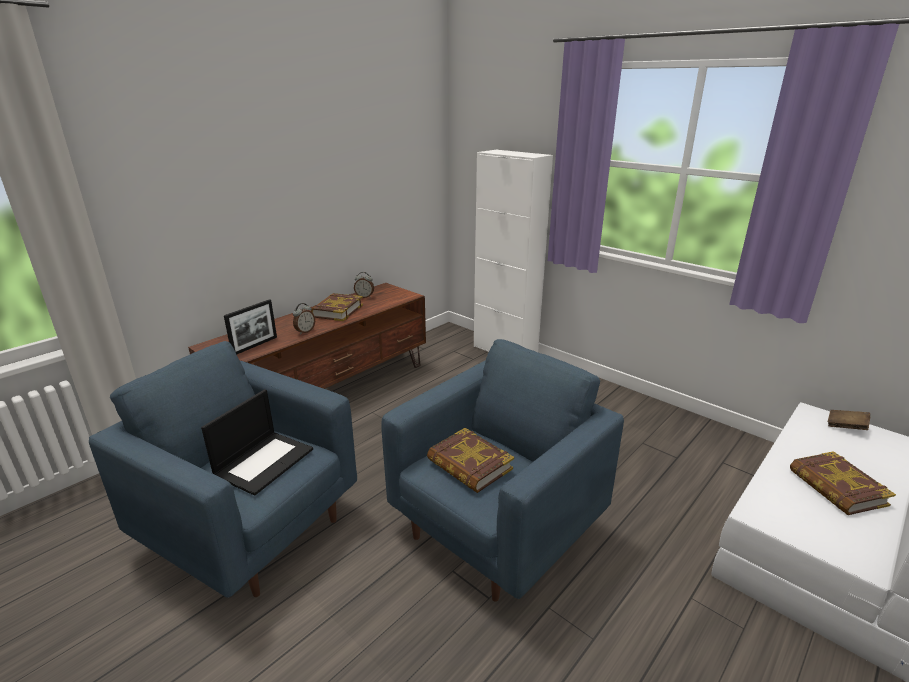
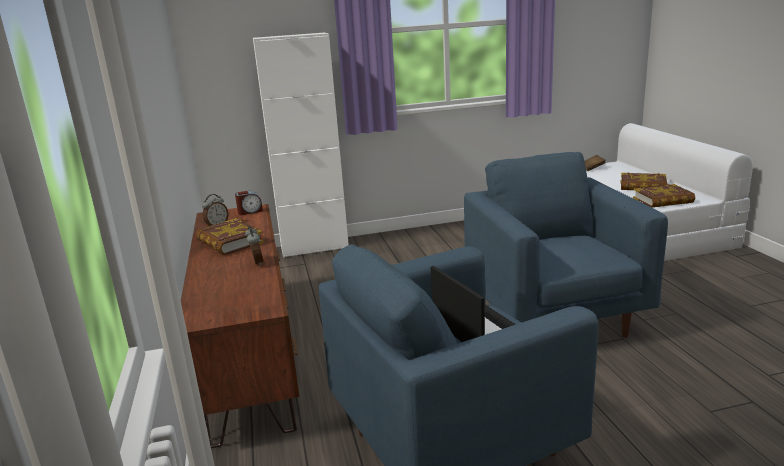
camera: 55 degrees left, 5 degrees down
picture frame [224,299,277,355] -> none
book [427,428,514,493] -> book moved to [633,184,695,208]
none -> alarm clock [235,191,263,215]

